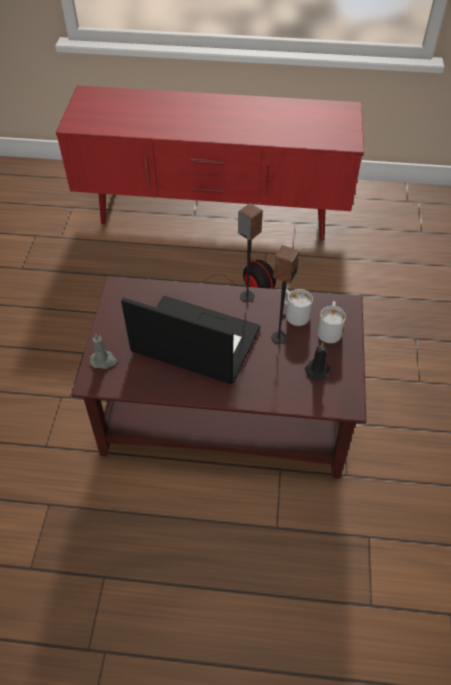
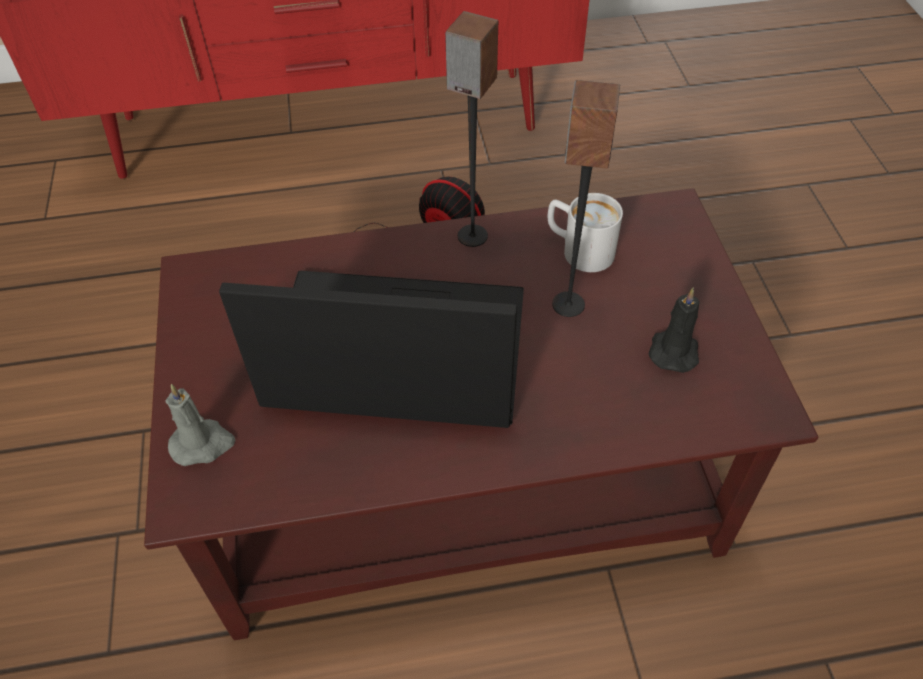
camera: 15 degrees left, 0 degrees up
white mug [317,301,346,343] -> none

